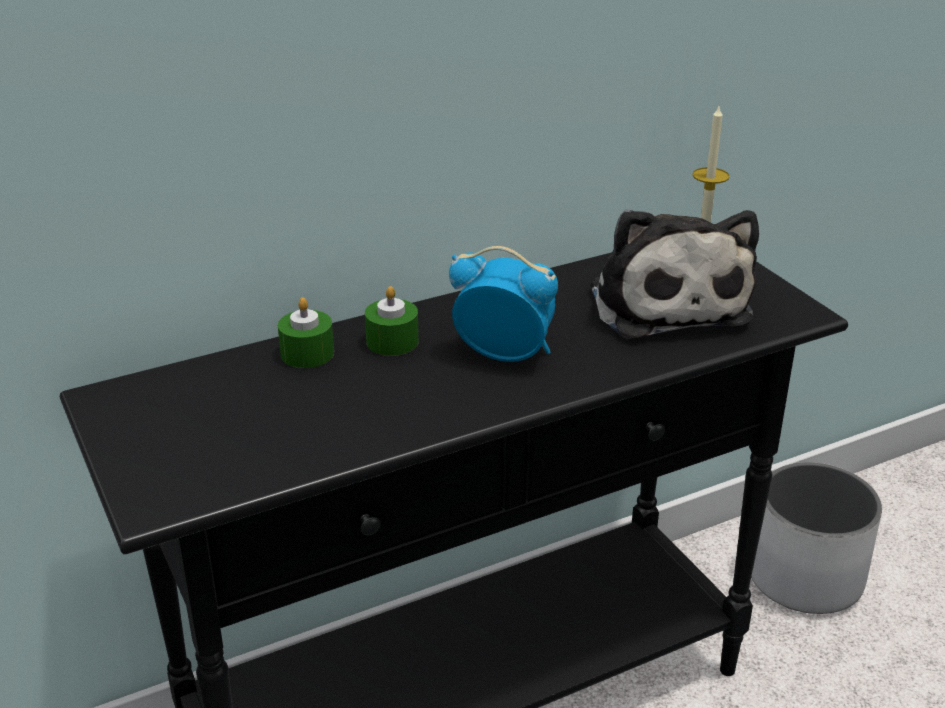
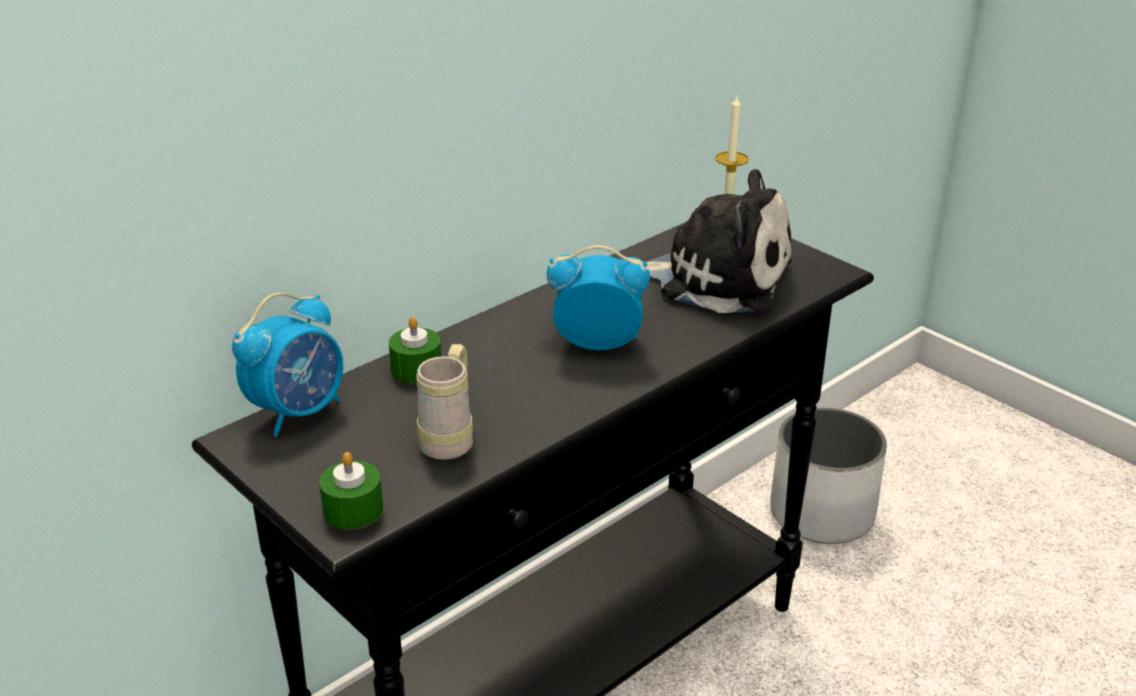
camera: 15 degrees left, 0 degrees up
green candle [365,286,419,356] -> green candle moved to [319,452,383,530]
plush toy [590,209,759,339] -> plush toy turned 45 degrees counterclockwise [647,169,792,313]
none -> alarm clock [232,292,343,437]
none -> beige mug [417,344,473,460]

